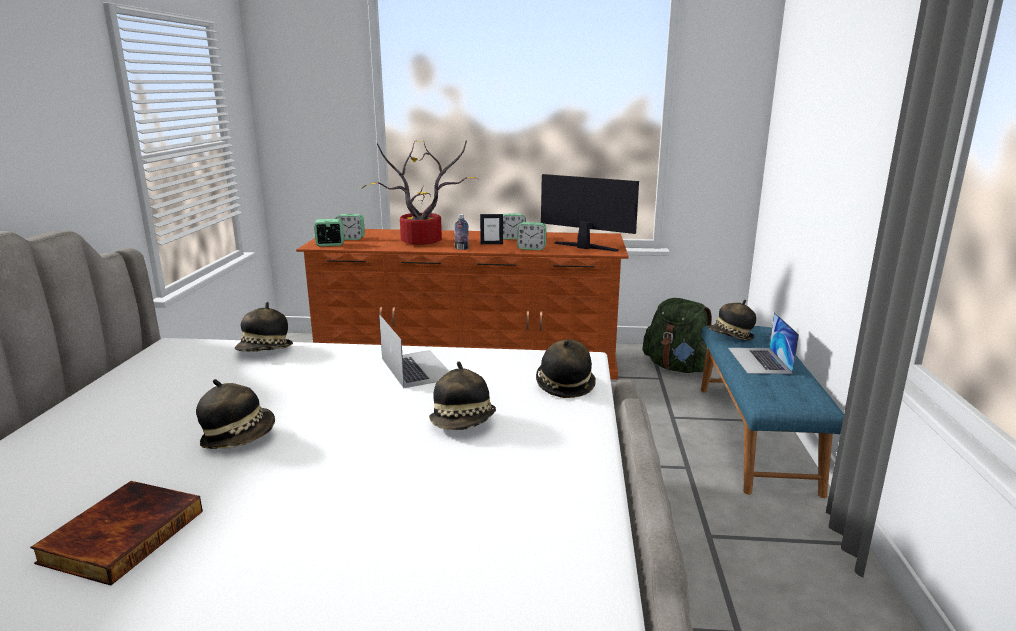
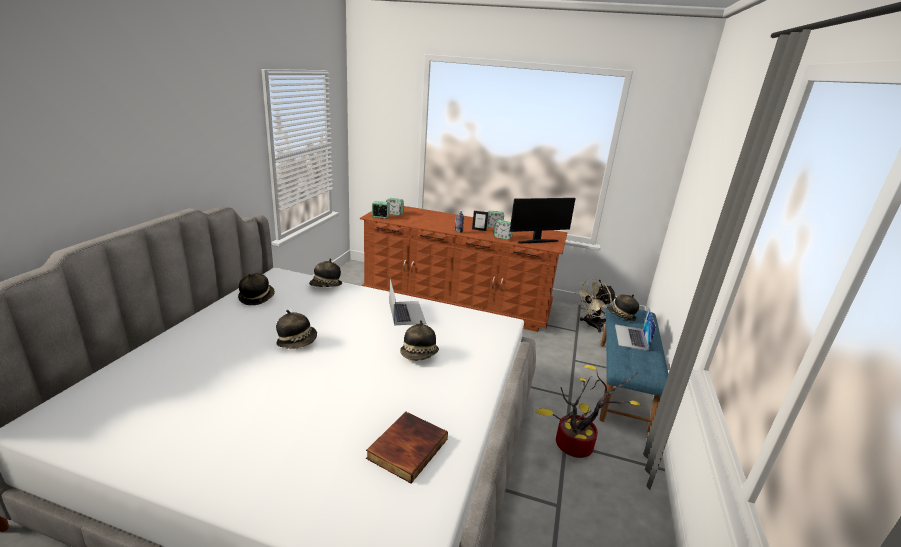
camera: 10 degrees right, 5 degrees up
book [30,481,203,586] -> book moved to [366,412,448,483]
potted plant [362,140,477,245] -> potted plant moved to [535,365,641,458]
hat [536,339,596,398] -> hat moved to [238,273,275,305]
monitor [541,174,639,252] -> monitor turned 120 degrees clockwise [510,198,576,244]
green backpack [643,298,712,373] -> beige fan [576,278,616,332]

